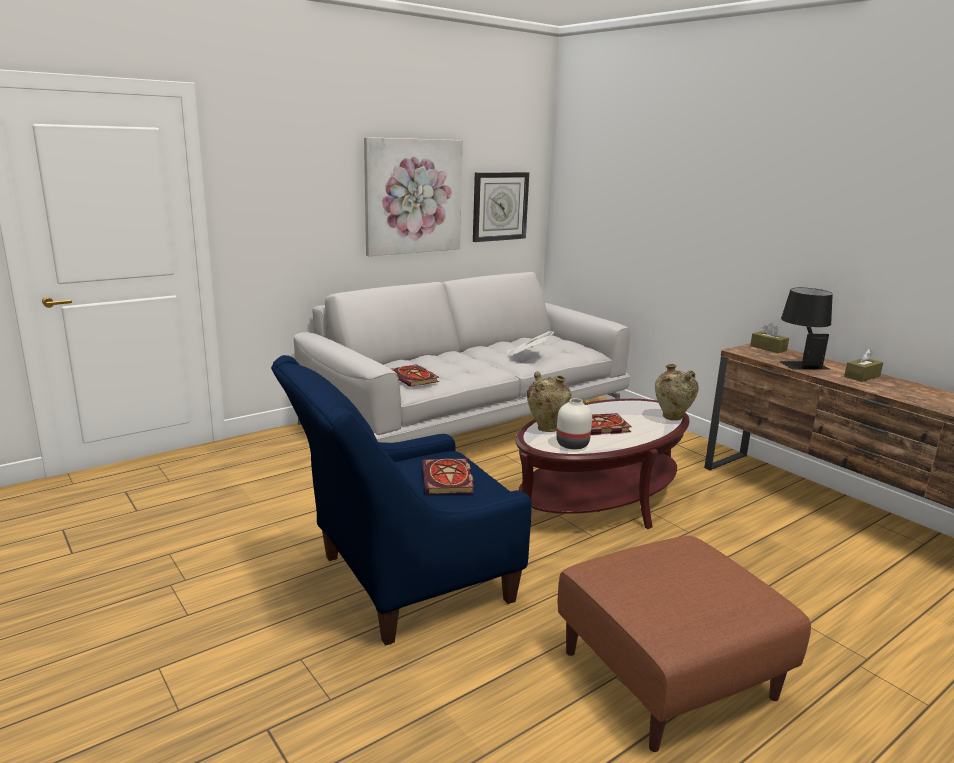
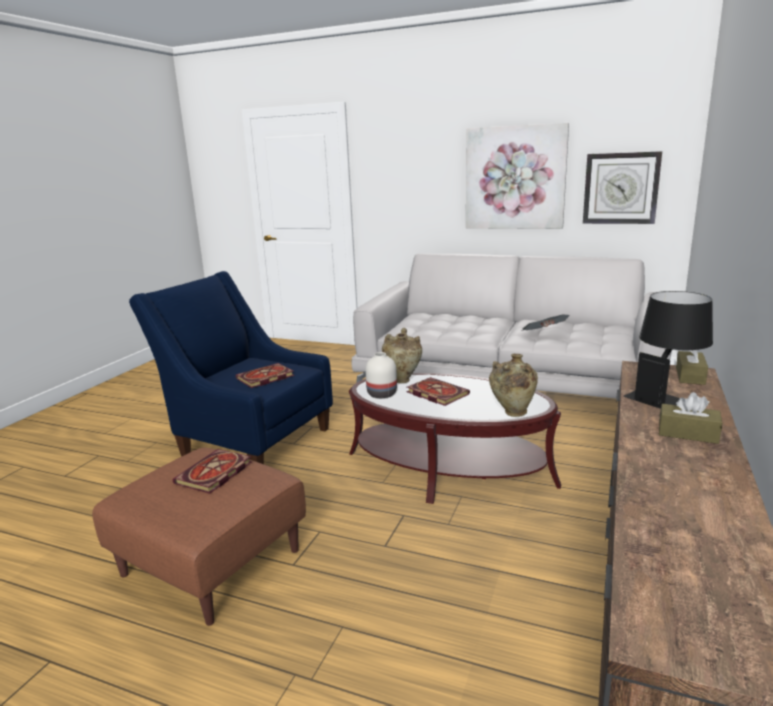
camera: 60 degrees right, 0 degrees up
book [391,364,439,387] -> book moved to [173,449,252,494]

